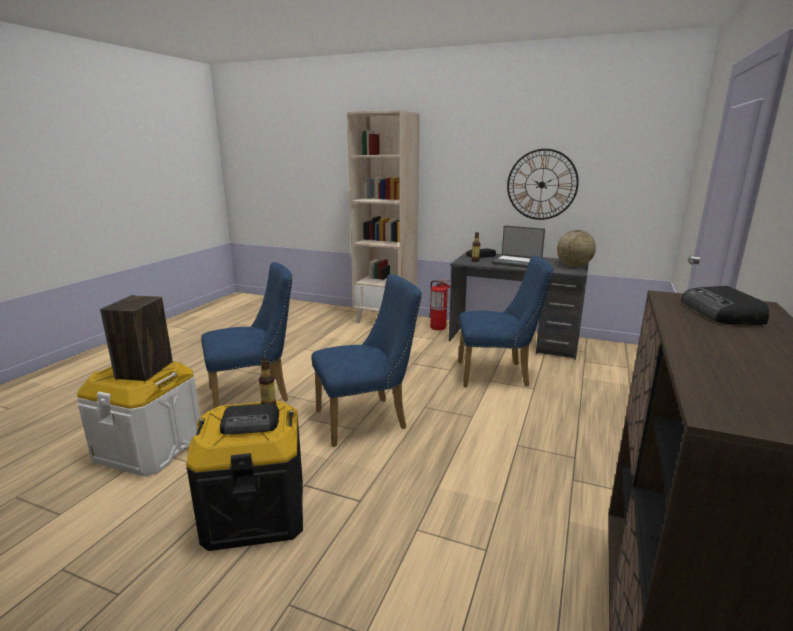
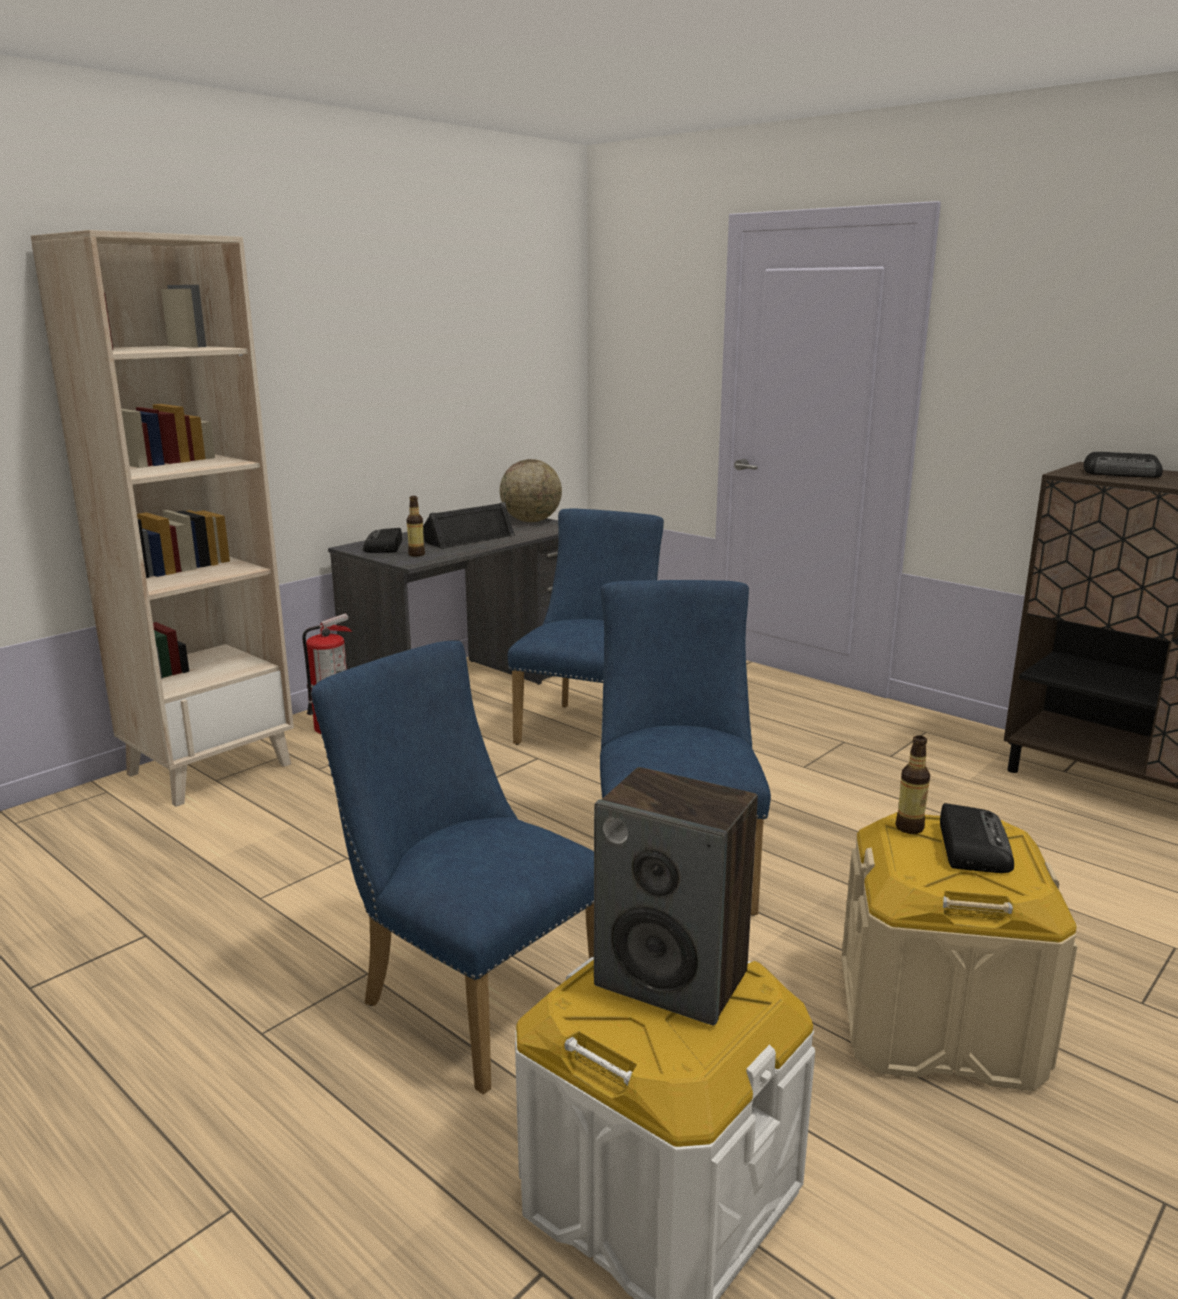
camera: 70 degrees left, 0 degrees up
black storage box [186,401,303,551] -> beige storage box [841,812,1077,1091]
blue chair [201,262,292,408] -> blue chair turned 45 degrees counterclockwise [311,641,594,1095]
laptop [492,226,545,268] -> black speaker [423,502,515,549]
wall clock [507,149,579,220] -> none

